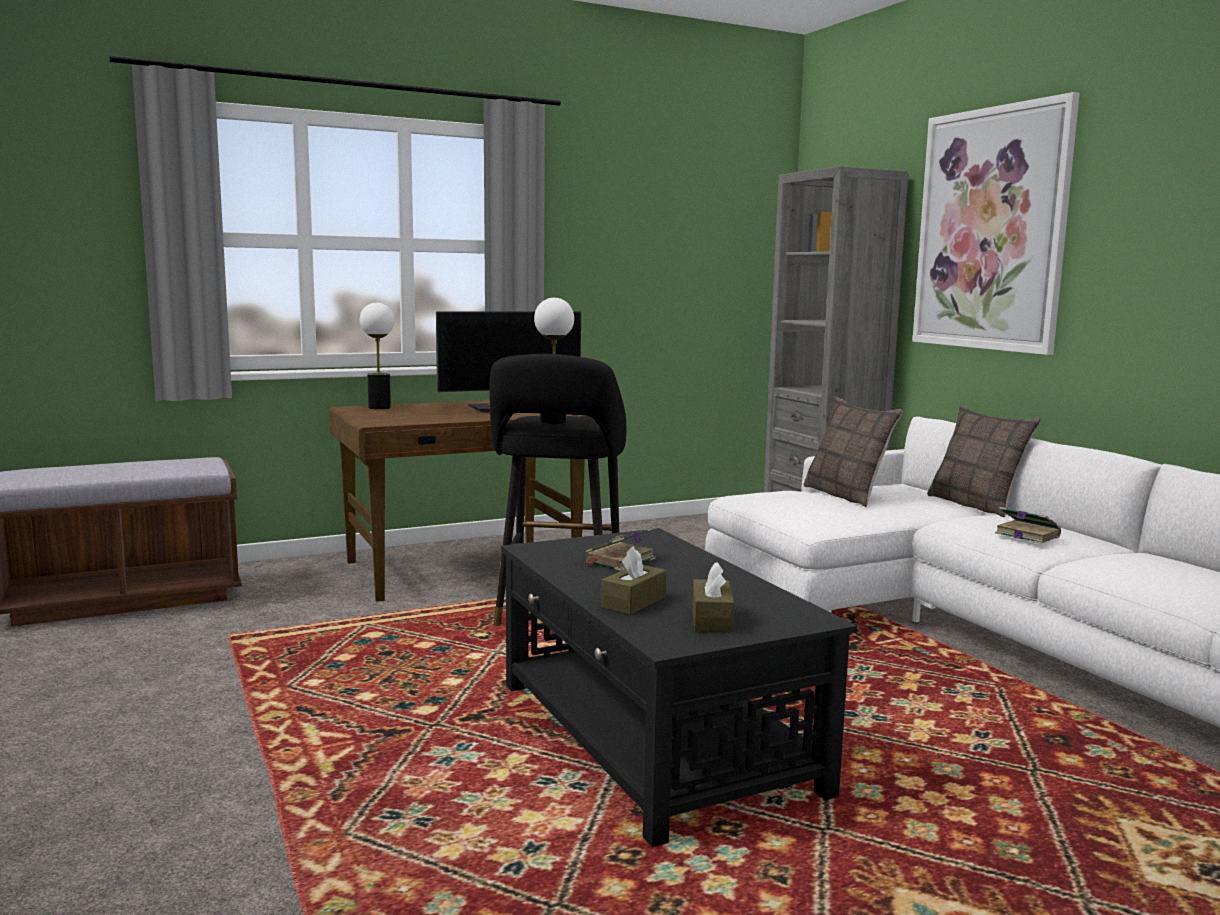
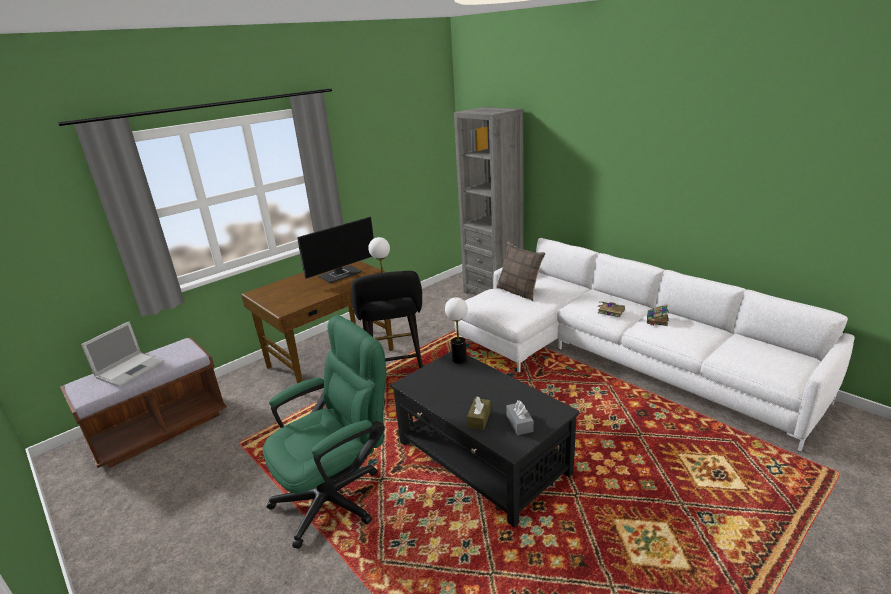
camera: 15 degrees left, 15 degrees up
table lamp [360,302,395,409] -> table lamp moved to [445,297,468,364]
book [584,528,656,571] -> book moved to [647,304,669,326]
brown tissue box [692,562,734,633] -> grey tissue box [506,400,534,435]
picture [912,92,1080,355] -> none
pillow [927,405,1041,517] -> none
none -> laptop [81,321,164,387]
none -> green office chair [263,315,386,549]

